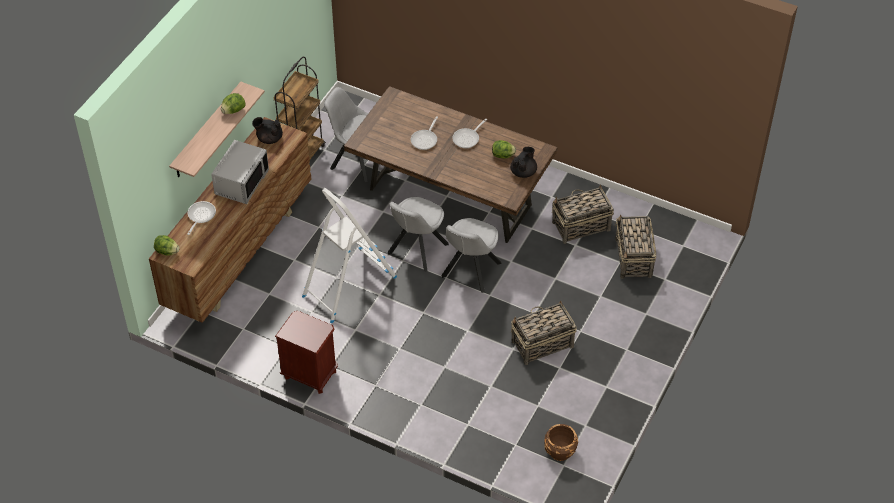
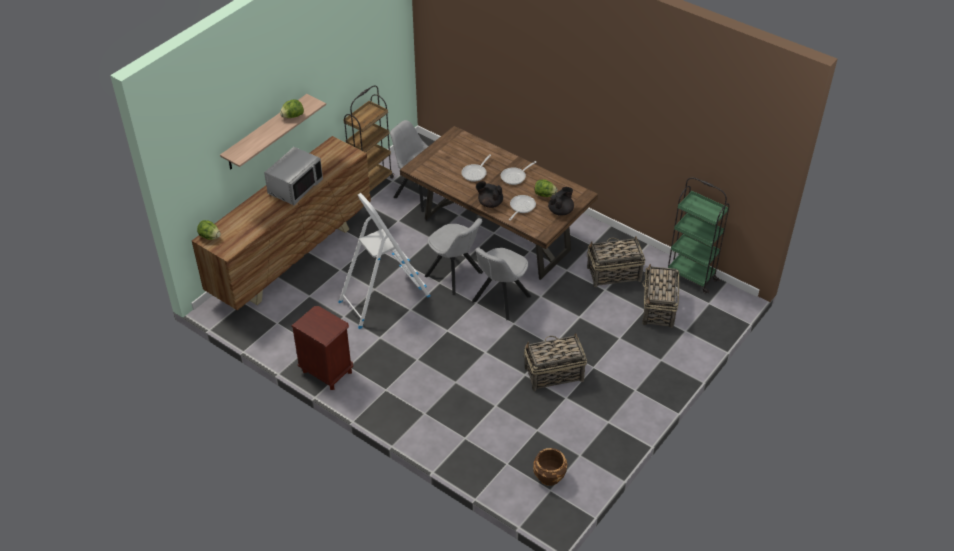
camera: 10 degrees right, 5 degrees down
frying pan [187,201,216,235] -> frying pan moved to [509,195,536,221]
black teapot [252,117,283,144] -> black teapot moved to [476,181,503,208]
grey chair [388,197,449,272] -> grey chair turned 90 degrees counterclockwise [425,218,483,295]
none -> green cart [668,177,729,294]

